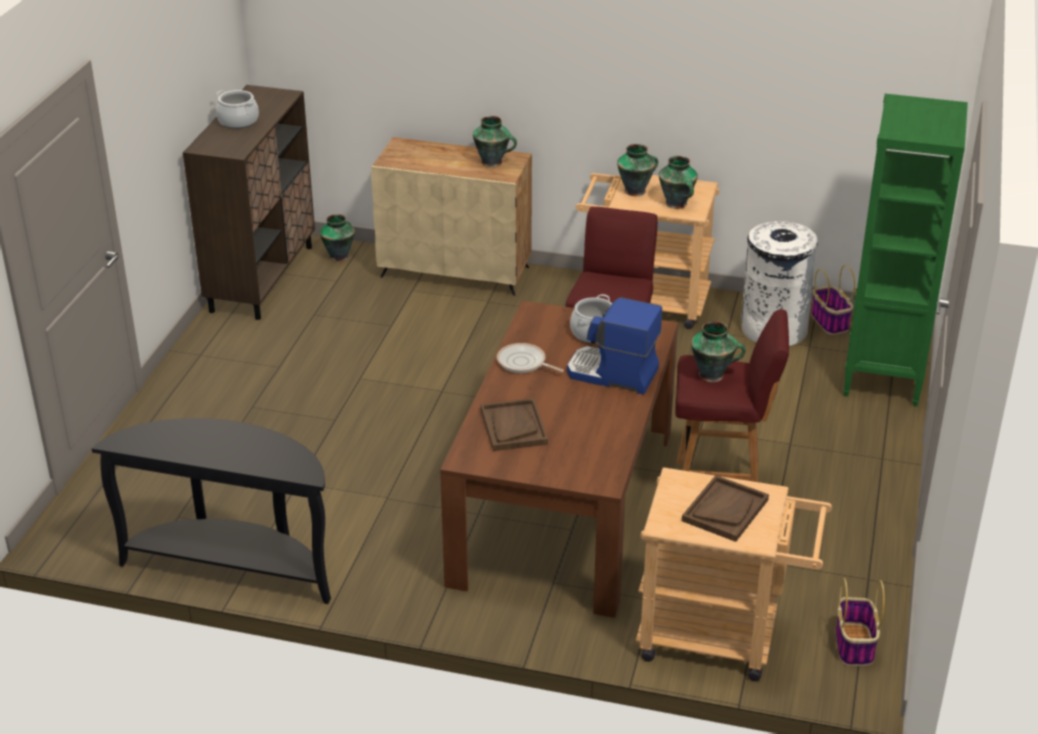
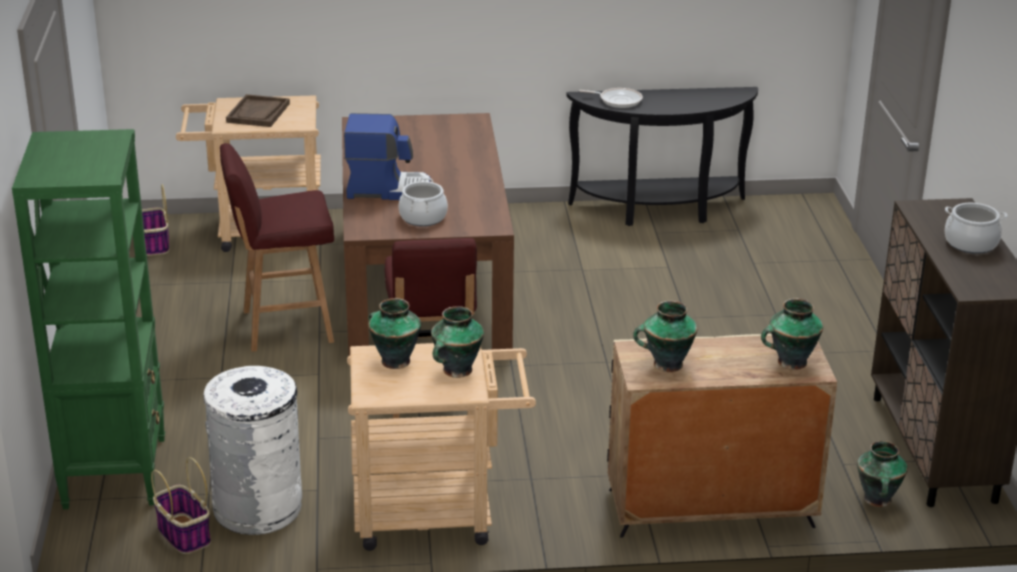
camera: 160 degrees right, 5 degrees down
brown tray [481,398,548,451] -> none
frying pan [497,343,564,373] -> frying pan moved to [579,88,643,108]
vase [691,321,746,382] -> vase moved to [761,298,823,370]

